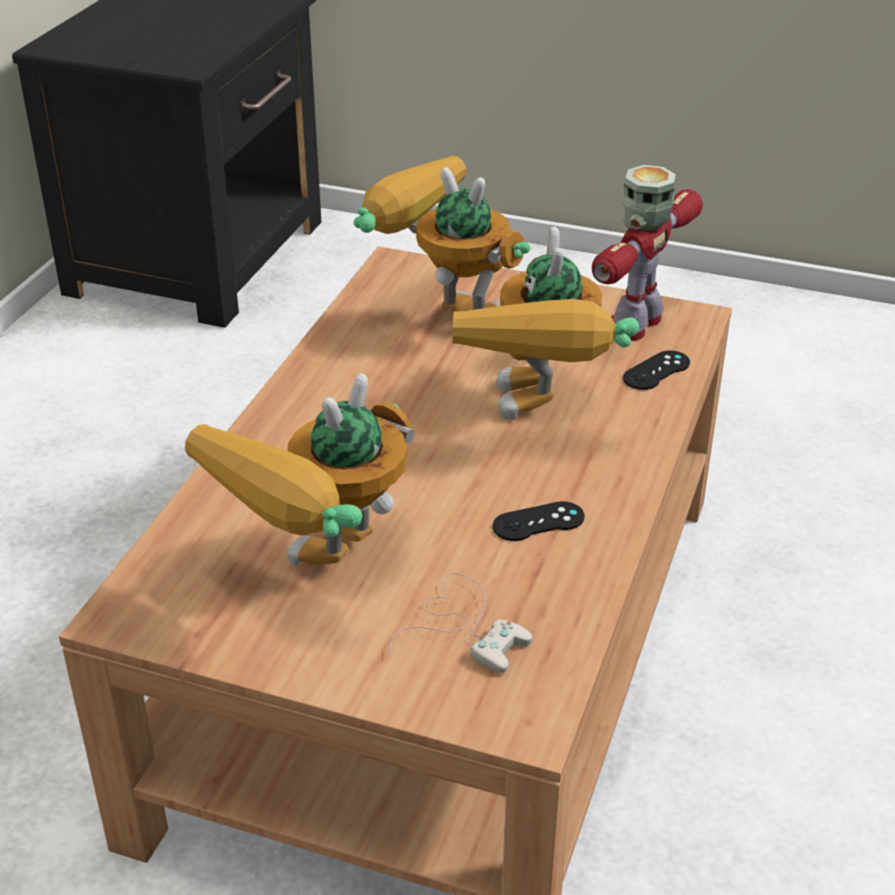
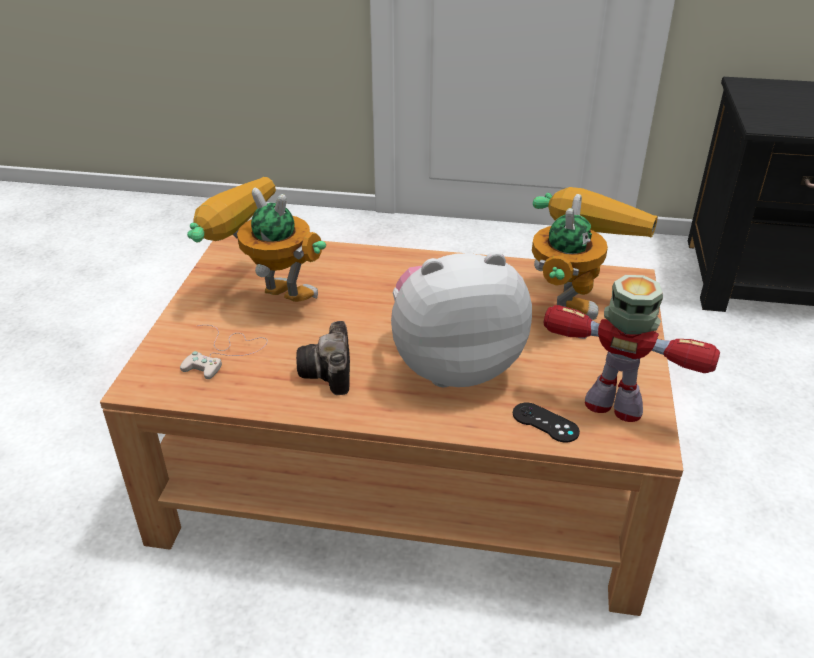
camera: 80 degrees right, 0 degrees up
toy robot [453,226,639,420] -> plush toy [391,252,532,387]
black game controller [493,501,585,541] -> camera [296,321,350,395]

